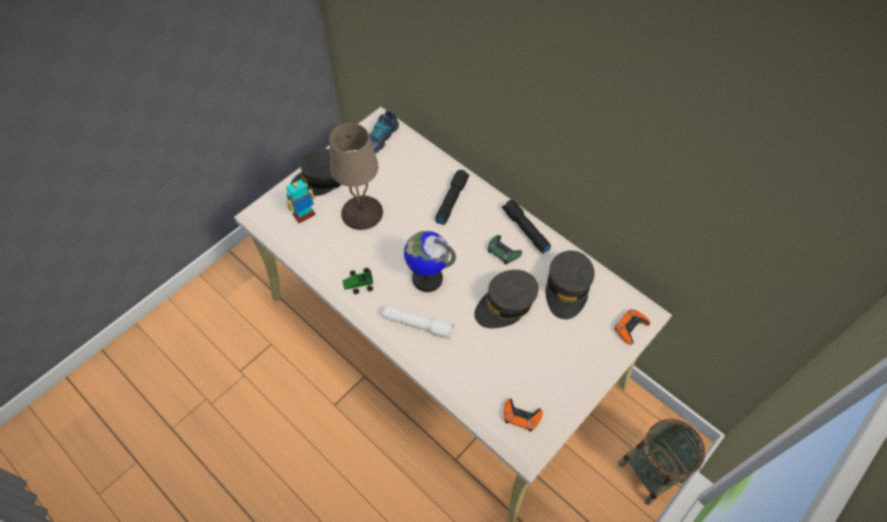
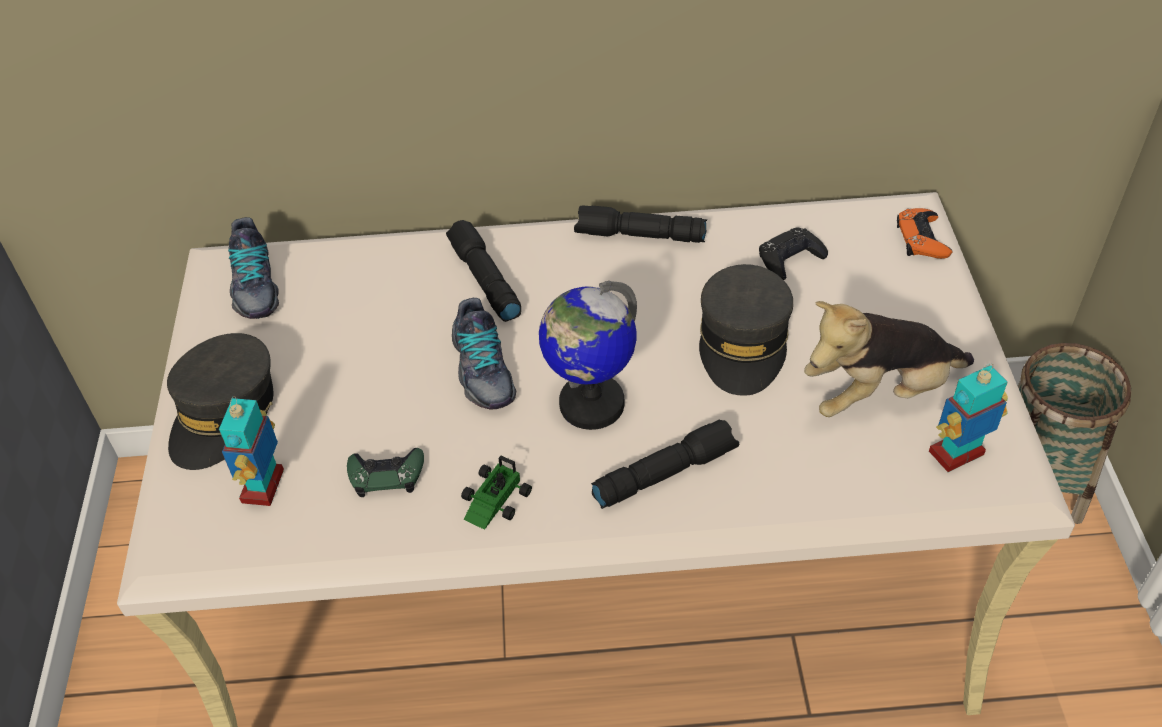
camera: 45 degrees left, 10 degrees down
beige table lamp [330,123,383,230] -> none
white flashlight [382,306,455,339] -> black flashlight [591,420,739,509]
green game controller [488,235,522,265] -> green game controller moved to [347,448,424,497]
orange game controller [504,398,543,431] -> toy robot [929,364,1008,472]
grey cap [545,250,595,319] -> black game controller [759,227,828,280]
none -> shoe [452,298,516,409]
none -> plush toy [804,301,974,417]

